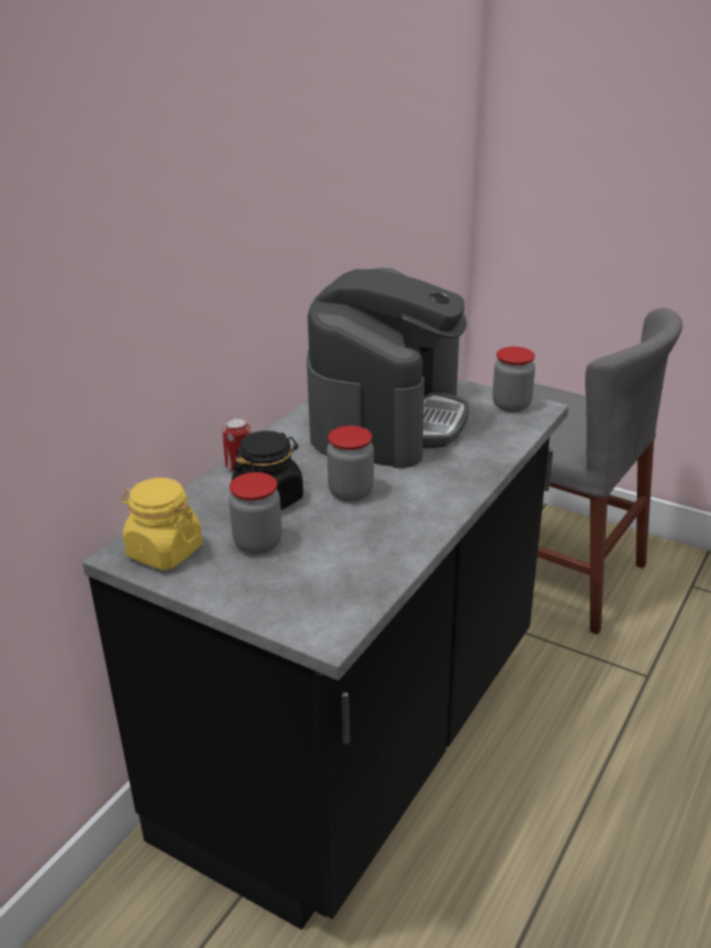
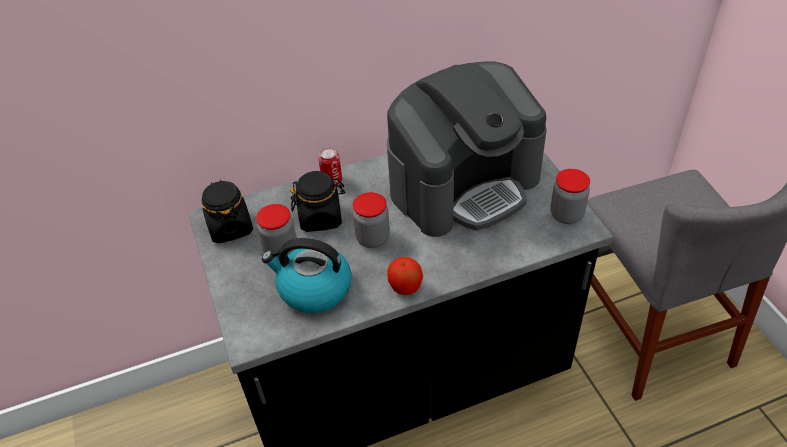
camera: 40 degrees right, 15 degrees up
yellow jar [122,478,202,570] -> black jar [202,180,253,244]
none -> kettle [262,238,352,313]
none -> apple [387,257,423,295]

